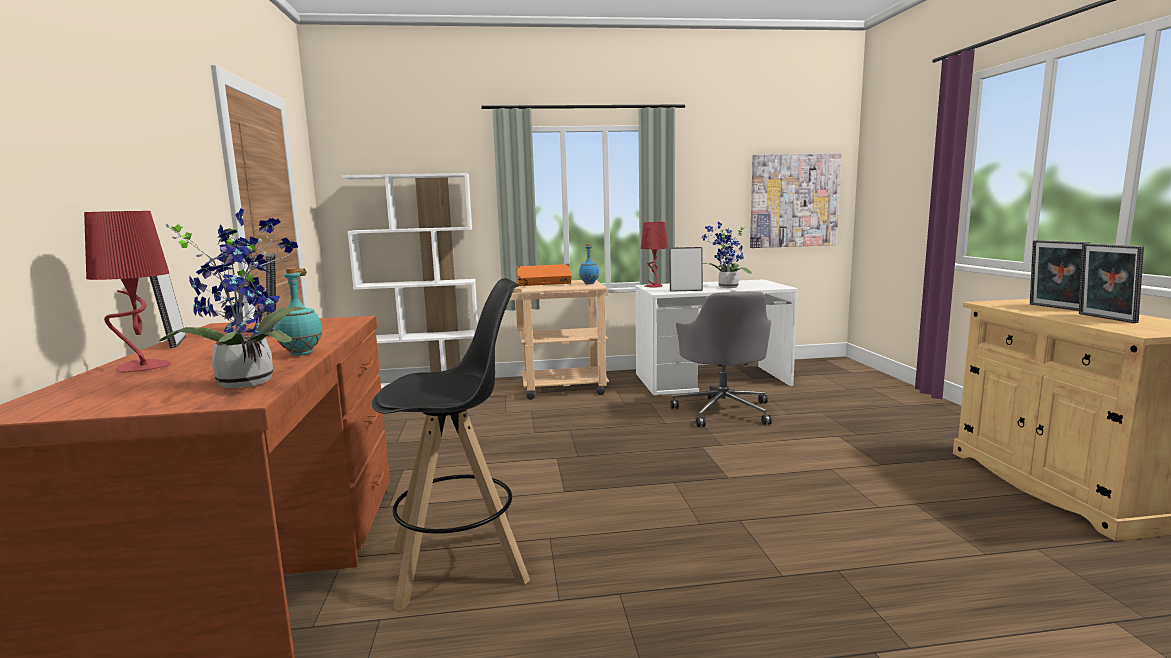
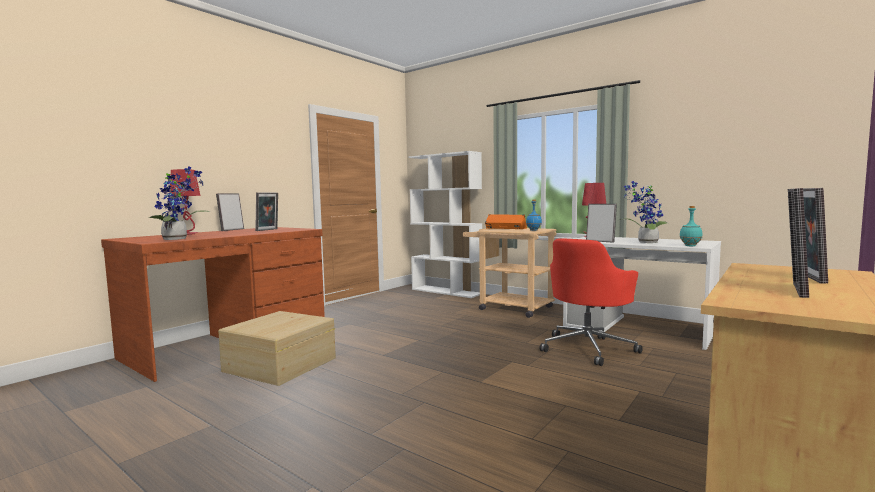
camera: 45 degrees right, 5 degrees down
turquoise bottle [274,268,323,356] -> turquoise bottle moved to [680,206,702,246]
black stool [372,278,530,611] -> beige storage box [218,311,336,386]
grey office chair [670,291,772,427] -> red office chair [540,238,643,366]
picture [750,153,842,248] -> none

